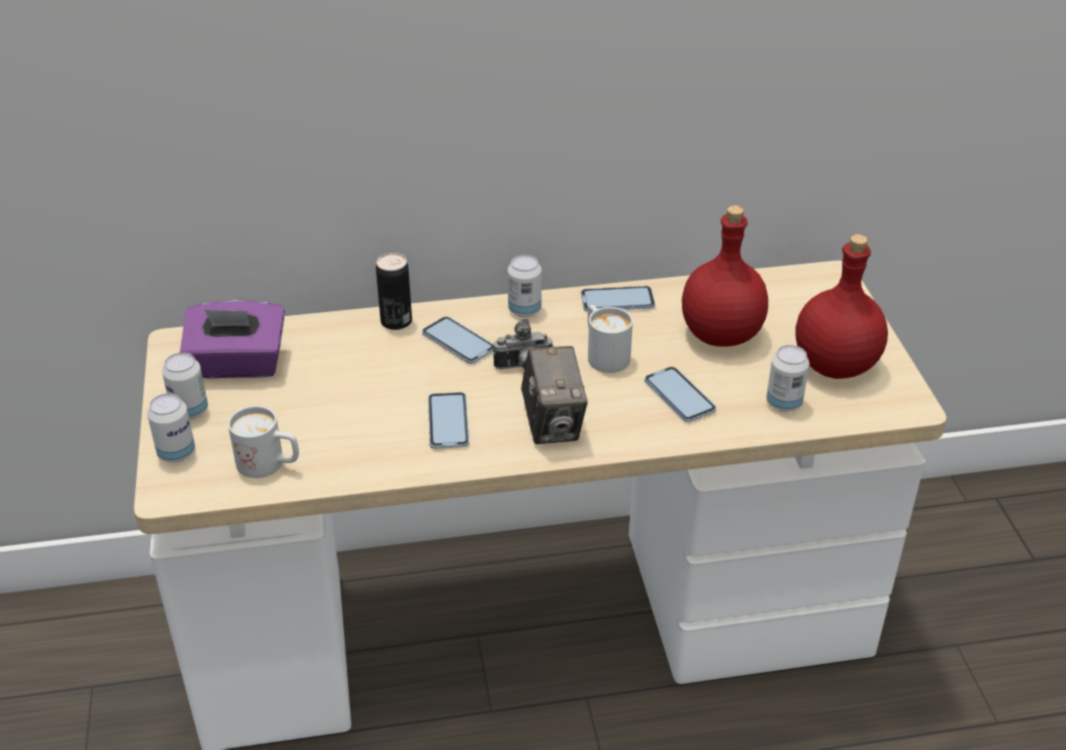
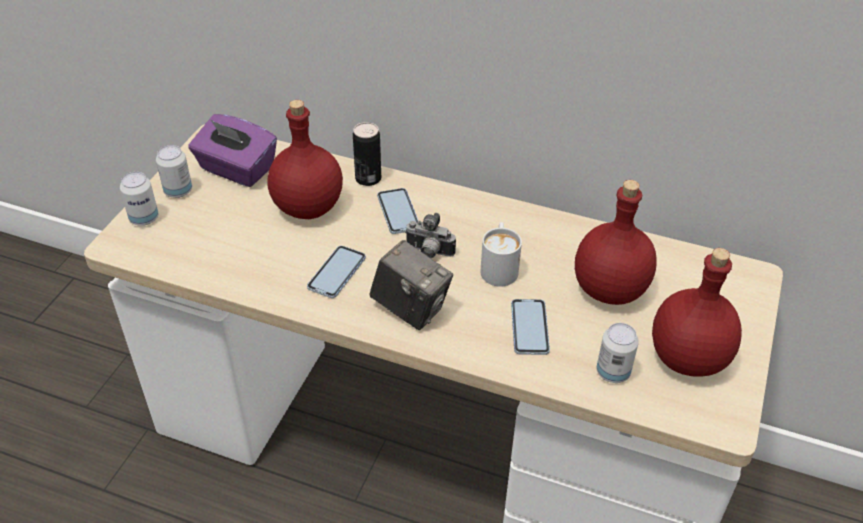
camera: 30 degrees right, 5 degrees up
white mug [228,406,299,478] -> none
can [508,255,542,317] -> none
camera [521,346,588,444] -> camera turned 75 degrees counterclockwise [369,240,453,330]
phone [581,286,655,312] -> none
none -> red bottle [267,100,343,219]

